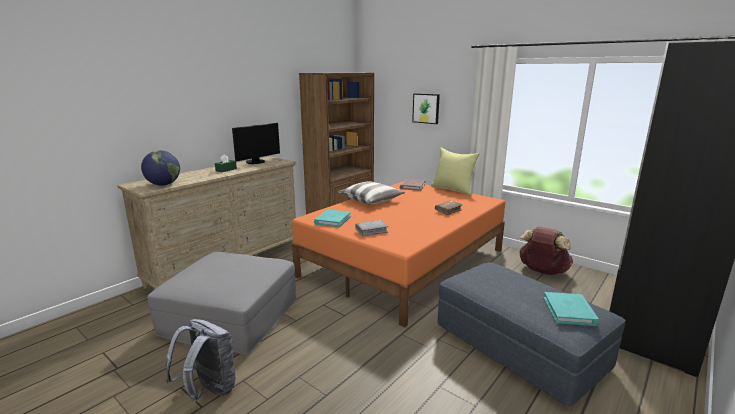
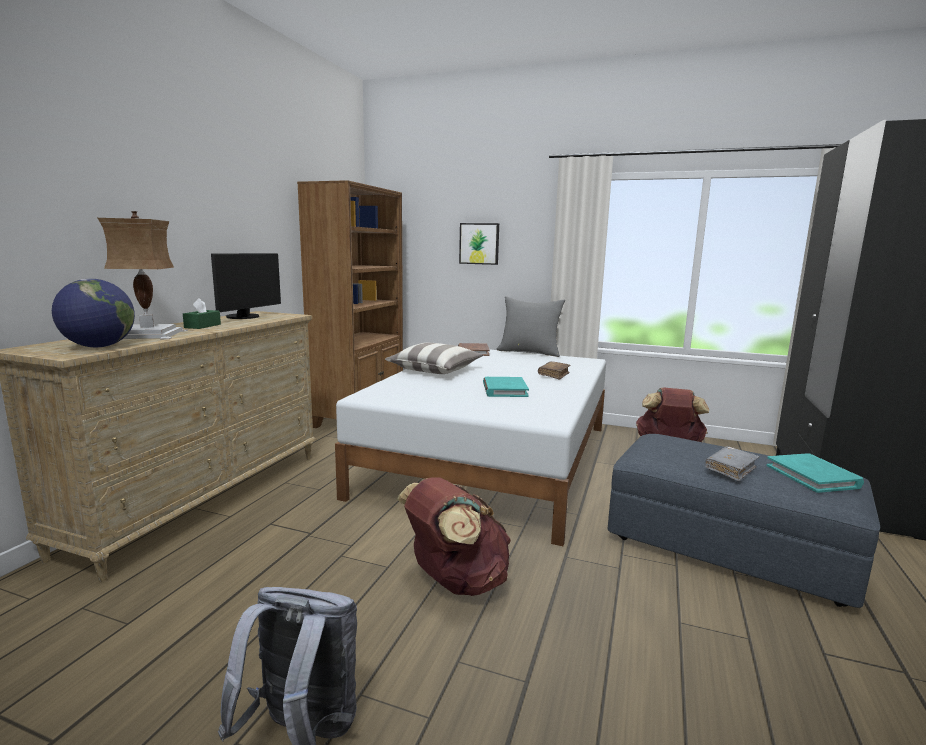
camera: 20 degrees left, 5 degrees down
grey ottoman [147,252,296,355] -> none
orange bed [292,181,505,327] -> white bed [335,350,606,546]
turquoise book [314,210,351,227] -> turquoise book moved to [483,377,529,397]
grey book [355,220,388,237] -> grey book moved to [705,446,759,481]
yellow pillow [431,148,480,195] -> grey pillow [496,296,565,357]
none -> table lamp [98,211,188,339]
none -> brown backpack [397,477,511,596]

